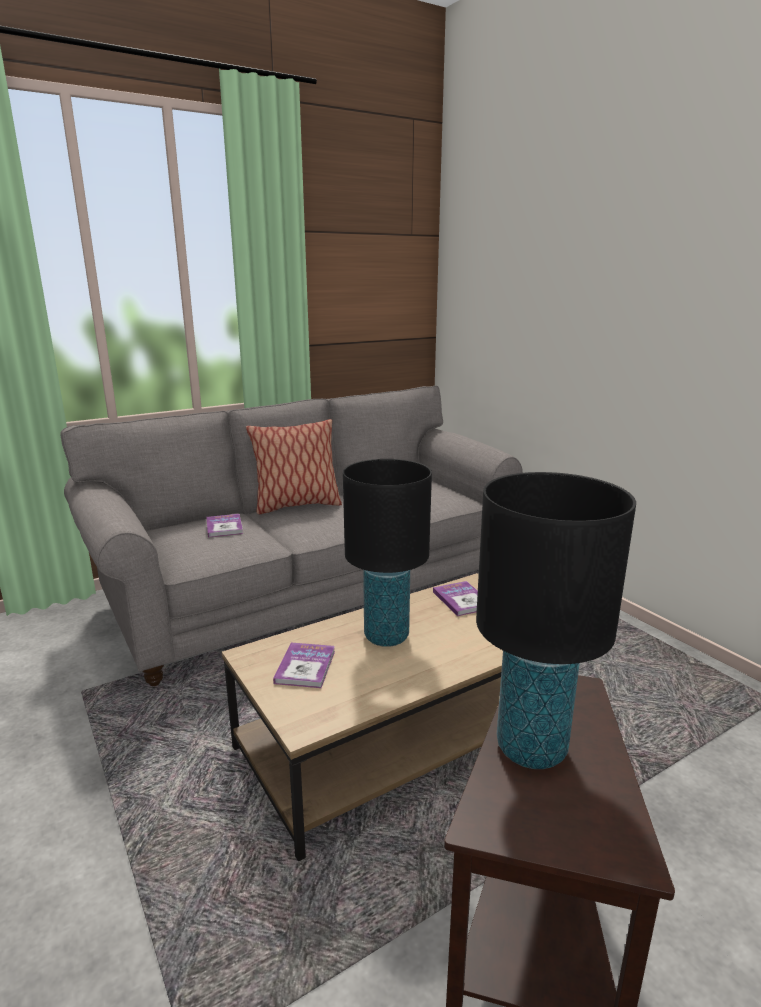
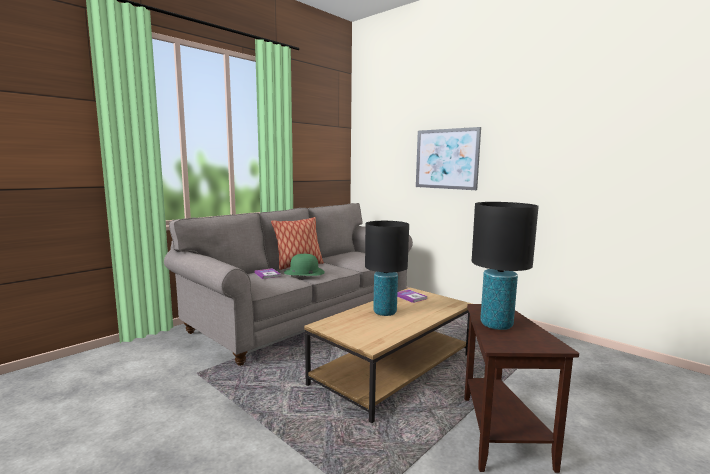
camera: 15 degrees left, 10 degrees down
book [273,642,335,688] -> none
none -> green hat [284,254,325,276]
none -> picture [416,127,481,190]

